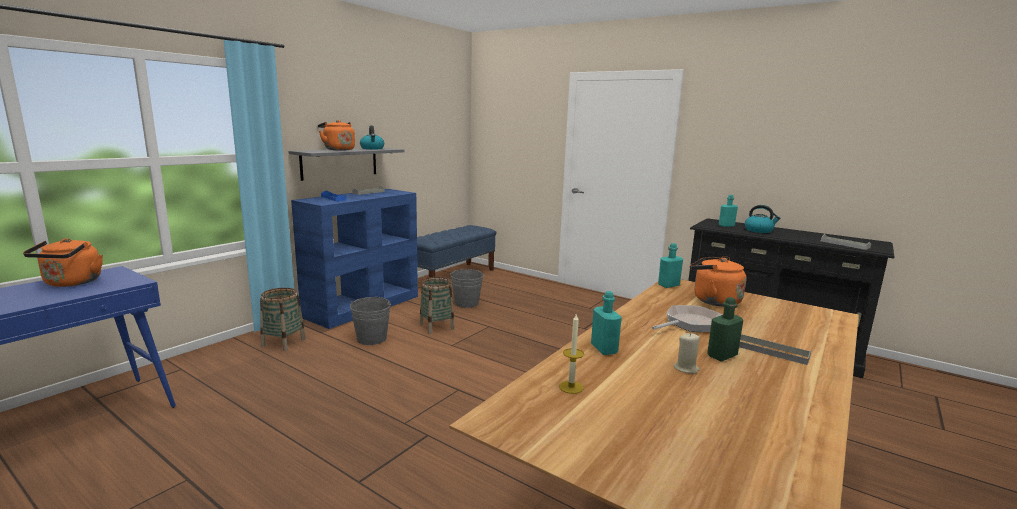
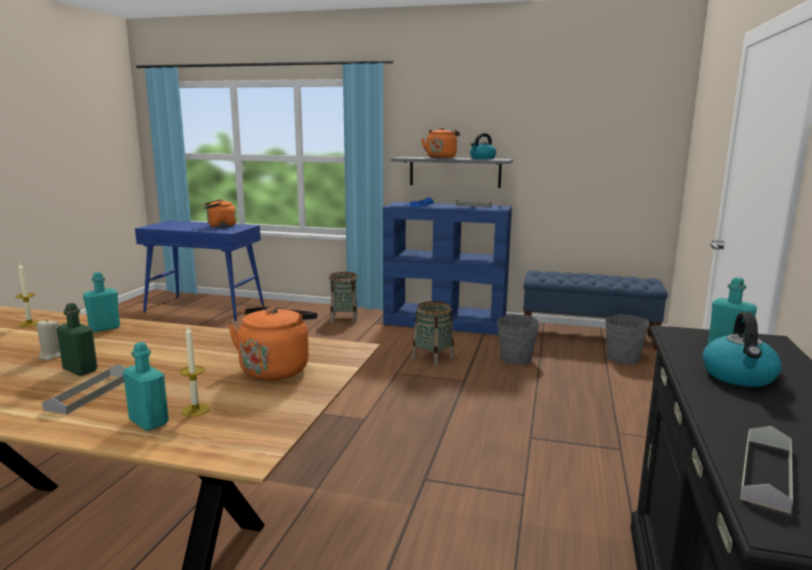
camera: 70 degrees right, 0 degrees up
grey bucket [350,297,391,345] -> grey bucket moved to [605,313,649,364]
frying pan [652,305,723,332] -> none
turquoise bottle [658,243,683,288] -> turquoise bottle moved to [123,342,169,431]
none -> candle [180,326,210,416]

